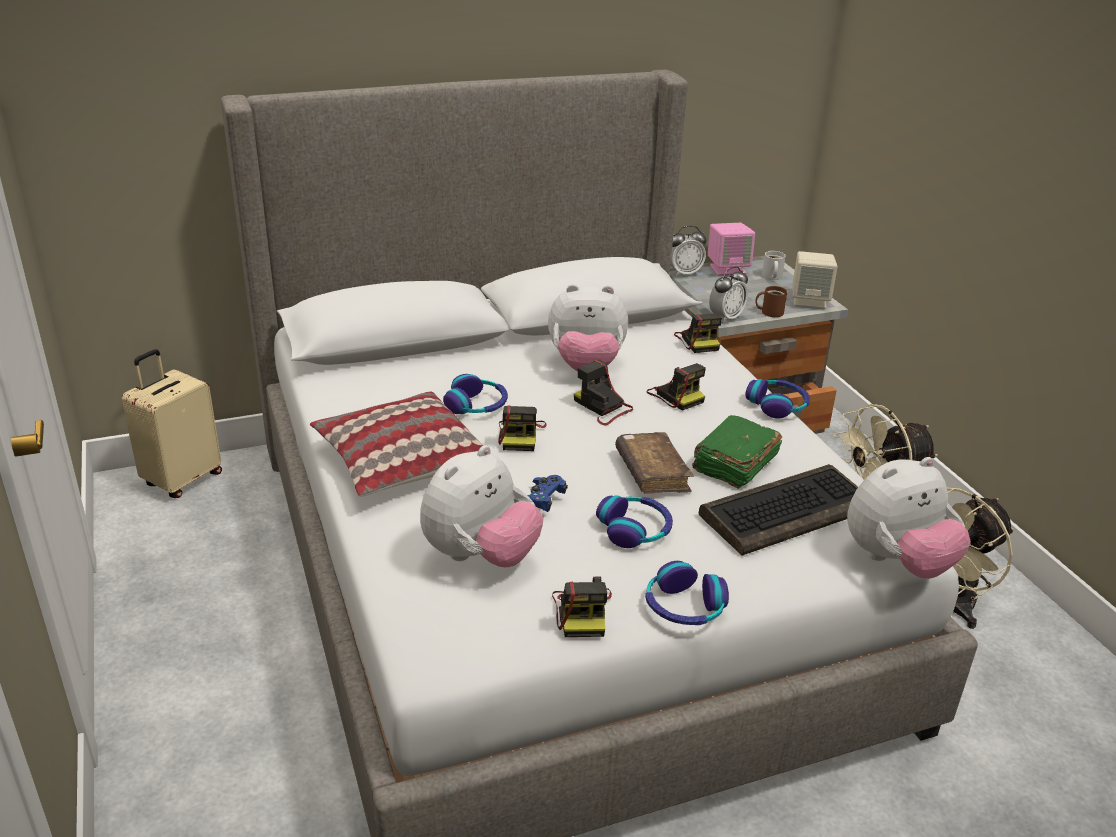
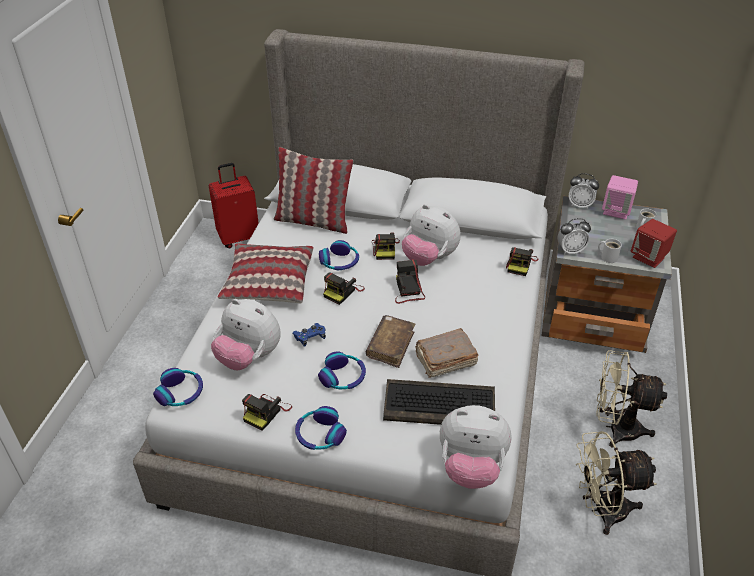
camera: 35 degrees right, 10 degrees up
beige suitcase [122,349,222,498] -> red suitcase [209,163,259,248]
plush toy [420,445,544,567] -> plush toy turned 45 degrees clockwise [211,299,281,370]
camera [647,363,706,411] -> camera moved to [372,232,400,260]
green book [692,415,782,489] -> brown book [415,328,478,378]
headphones [745,379,810,418] -> headphones moved to [153,368,203,406]
brown mug [755,286,787,317] -> white mug [598,239,622,263]
beige speaker [793,251,837,309] -> red speaker [631,219,677,268]
none -> pillow [274,147,353,234]

